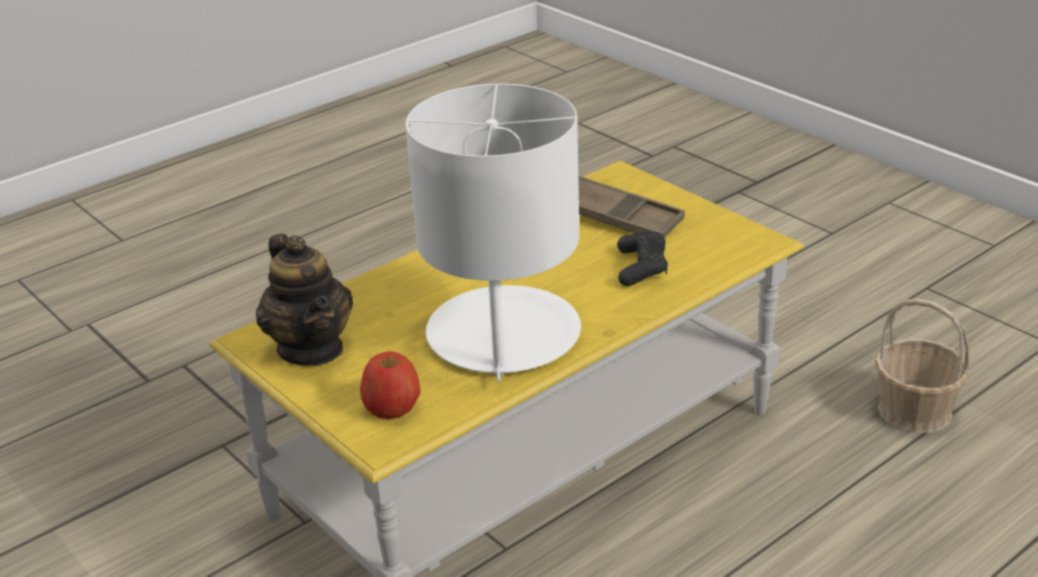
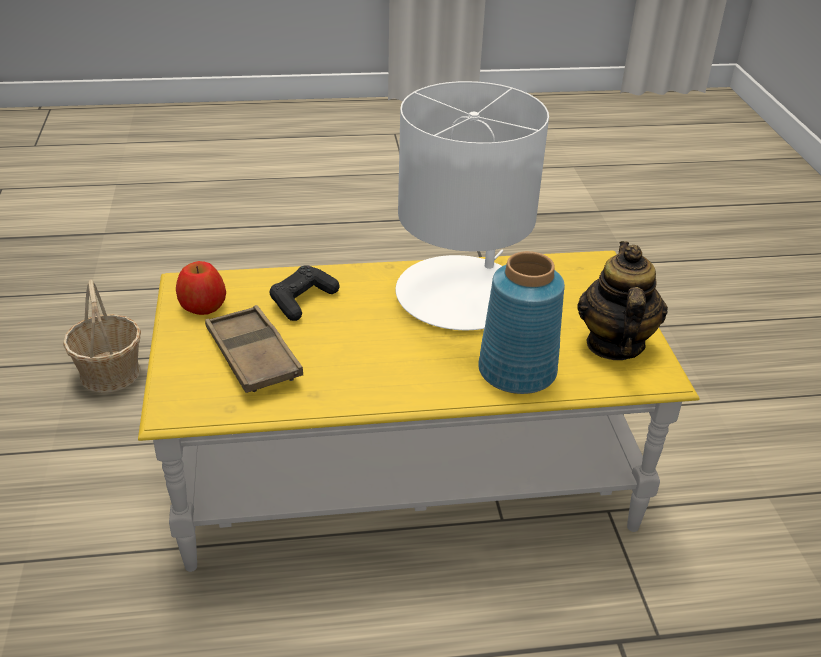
camera: 150 degrees left, 5 degrees up
apple [360,351,420,419] -> apple moved to [176,261,226,315]
none -> blue vase [478,251,565,394]

